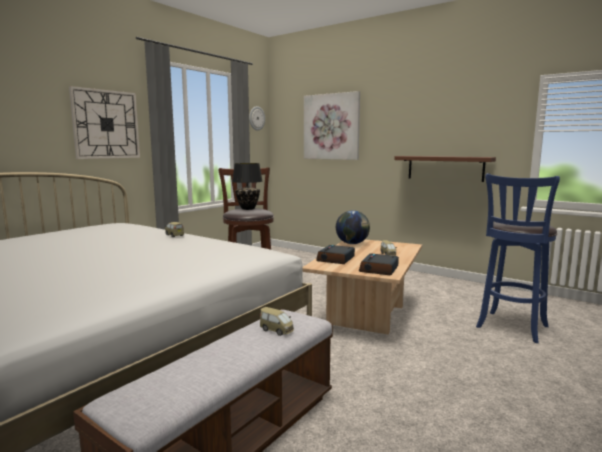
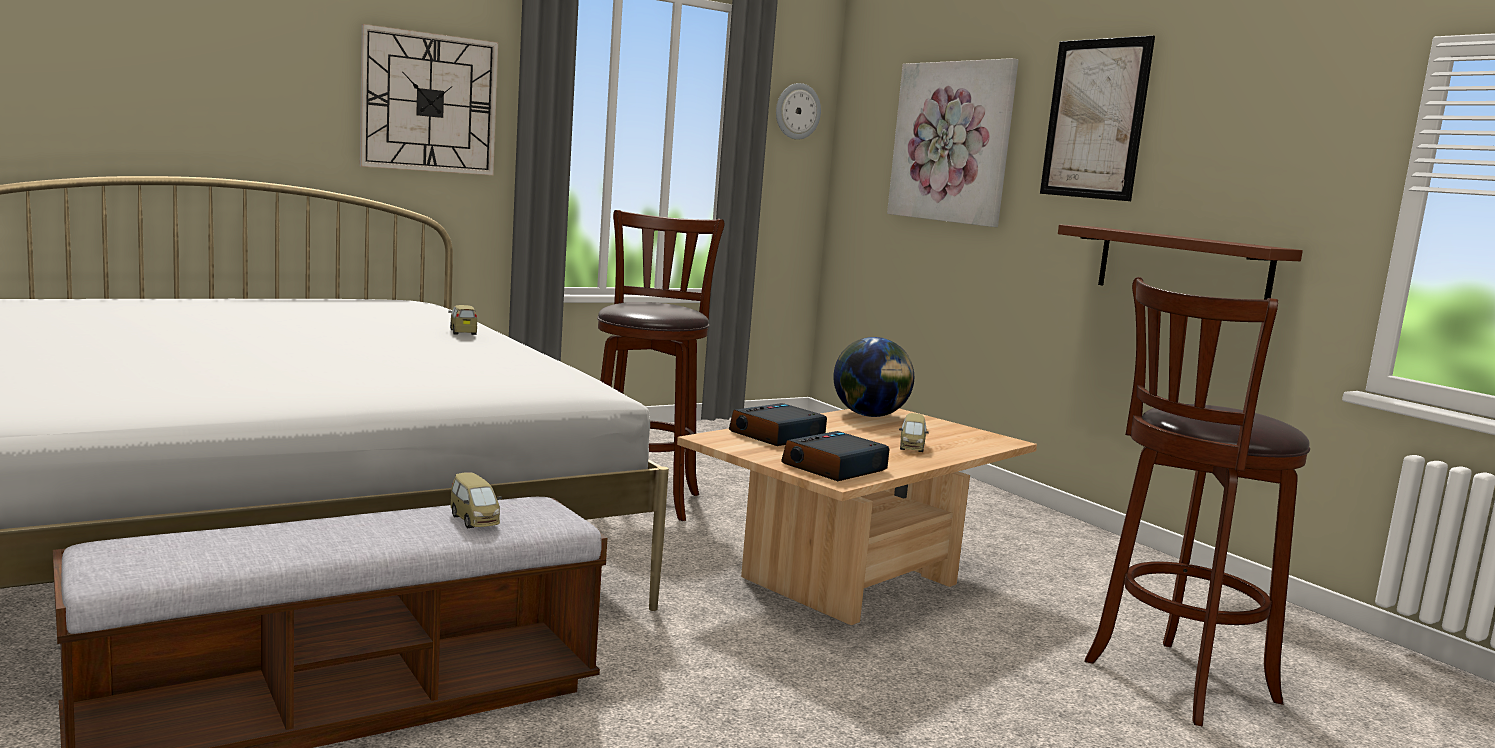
camera: 20 degrees right, 0 degrees up
black table lamp [232,163,263,210] -> none
blue stool [476,173,560,343] -> brown stool [1085,277,1310,726]
none -> picture [1040,35,1155,201]

